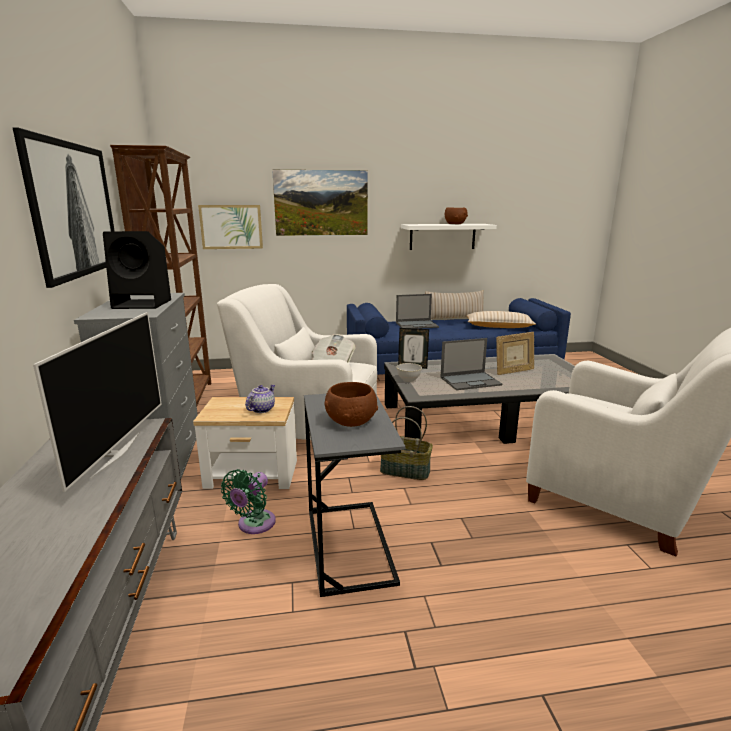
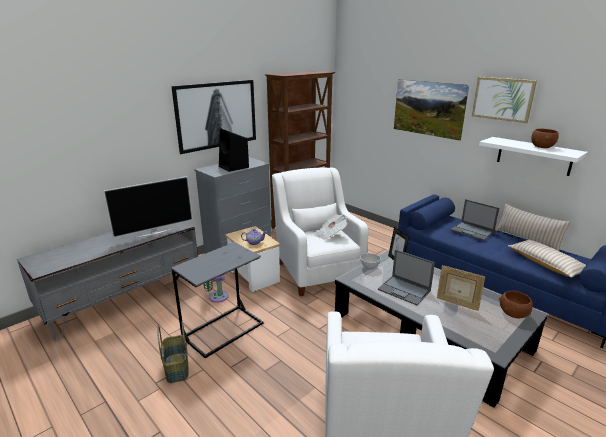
camera: 55 degrees right, 5 degrees up
picture [198,205,263,249] -> picture moved to [472,77,537,123]
brown bowl [324,382,378,427] -> brown bowl moved to [499,291,533,318]
basket [380,406,433,480] -> basket moved to [157,321,189,383]

